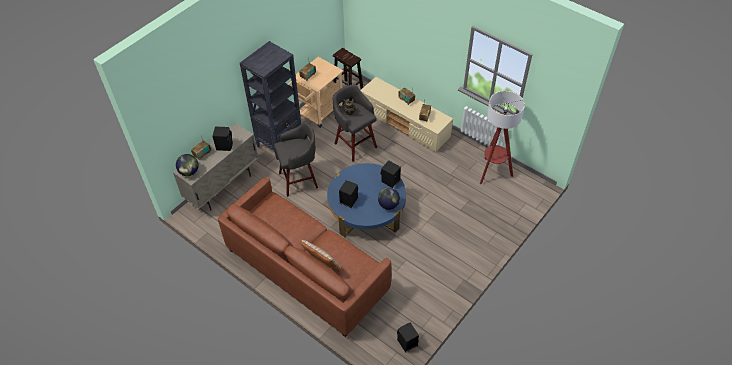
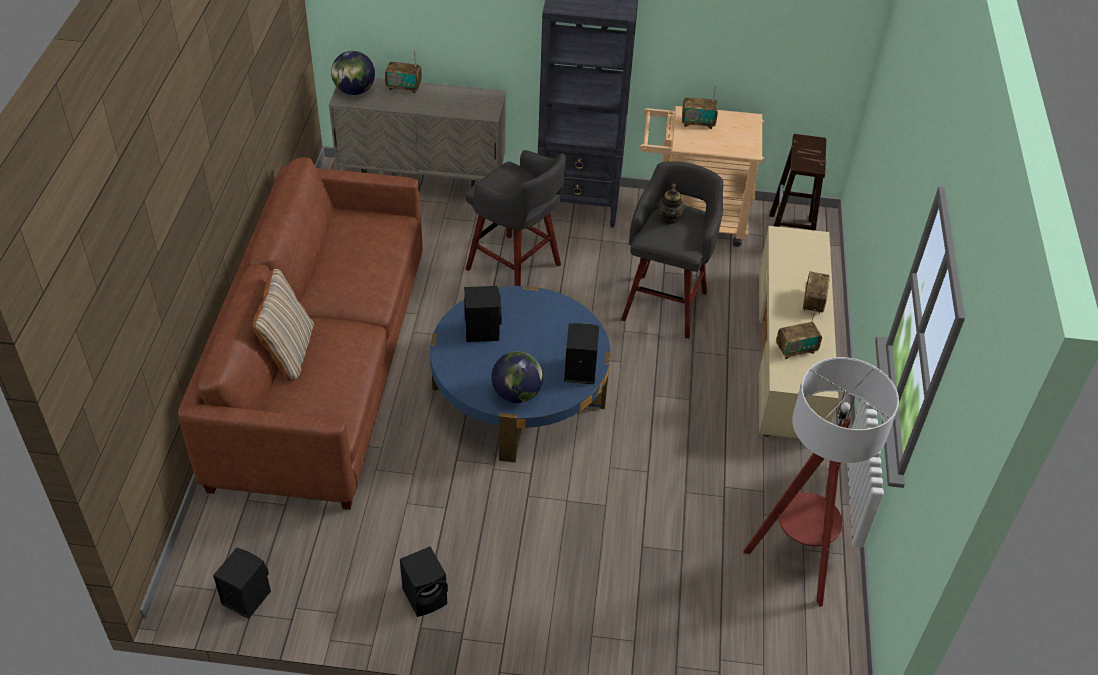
camera: 55 degrees right, 5 degrees down
black speaker [213,126,233,151] -> black speaker moved to [400,546,448,617]

